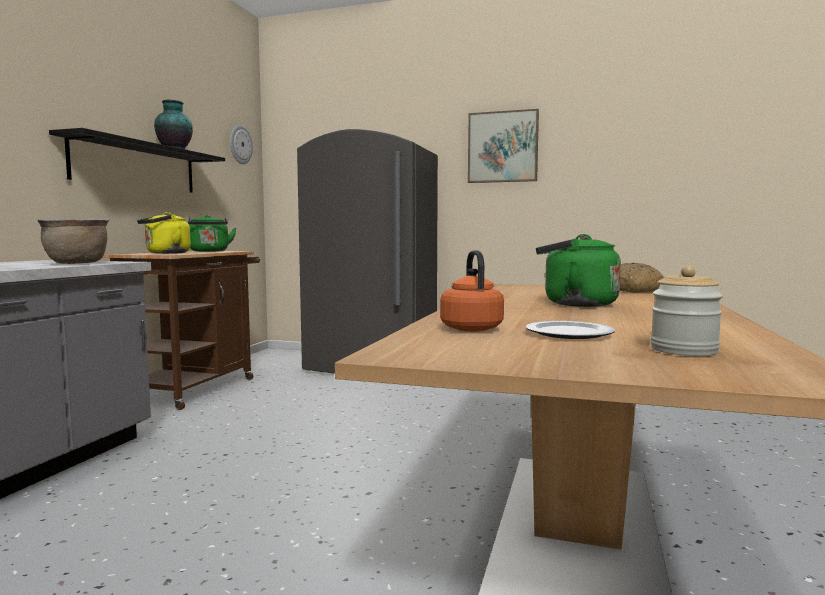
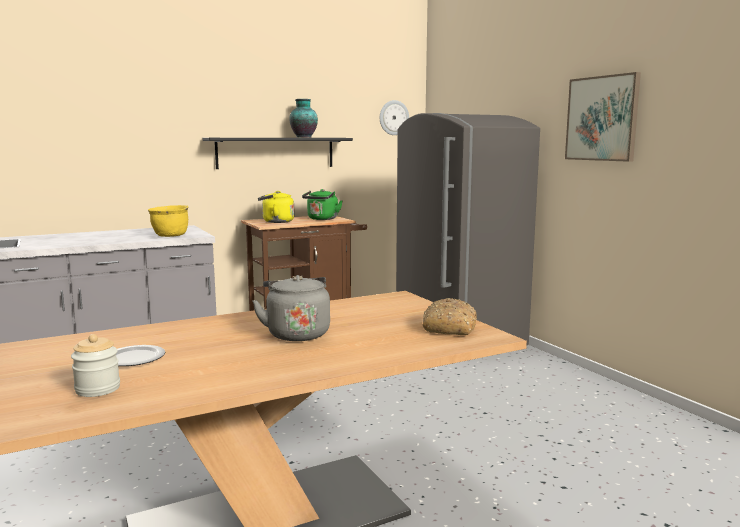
camera: 45 degrees right, 5 degrees up
brown cooking pot [37,218,109,264] -> yellow cooking pot [148,205,188,237]
orange kettle [440,250,504,332] -> none
green kettle [536,234,621,307] -> grey kettle [252,275,330,341]

